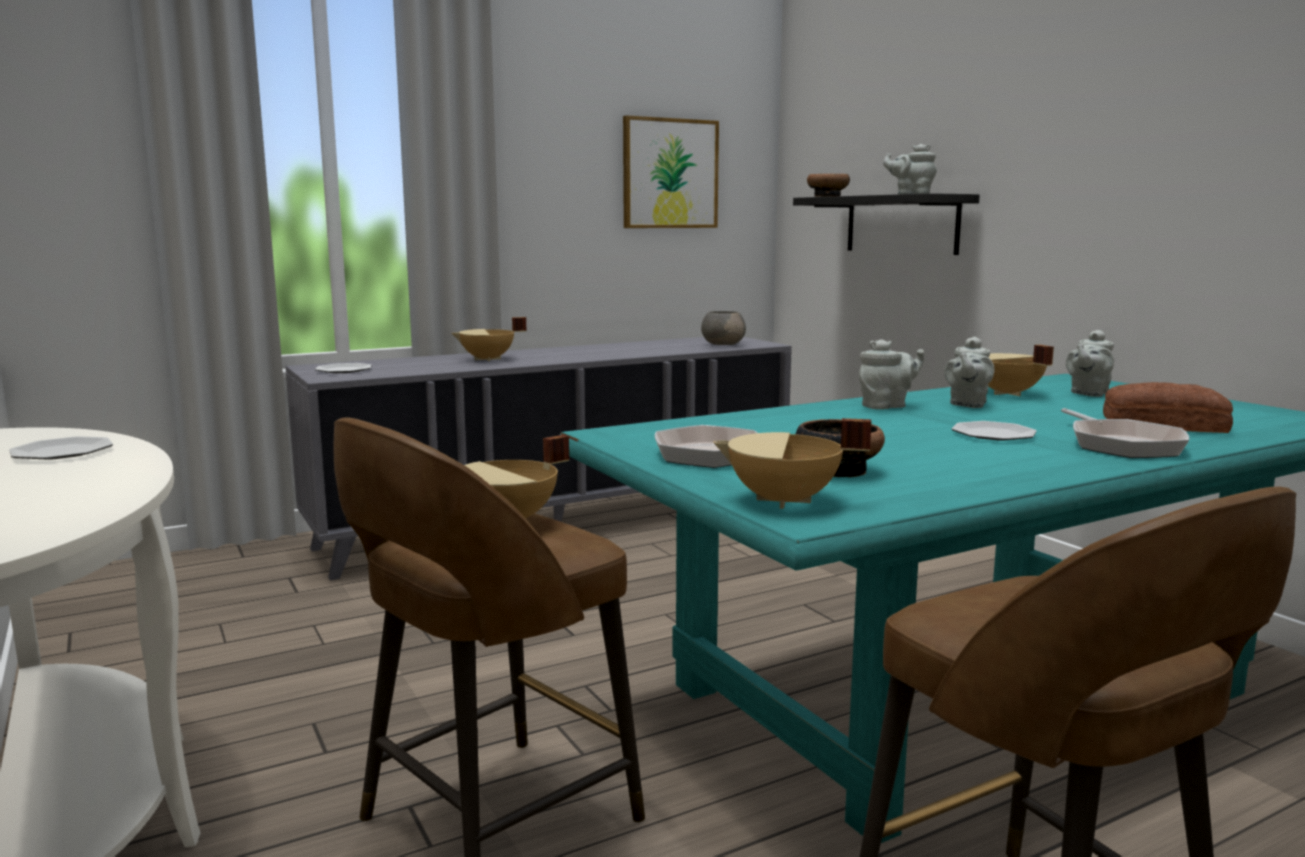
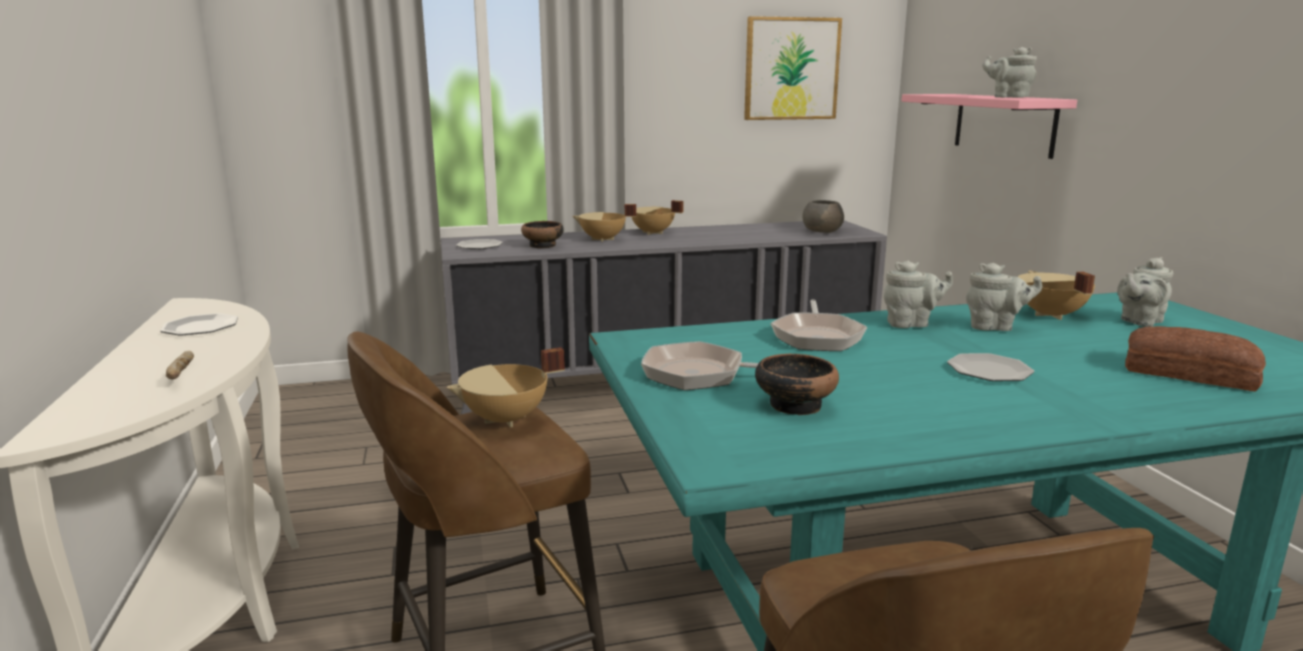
camera: 15 degrees right, 5 degrees up
beige cooking pot [713,418,871,509] -> beige cooking pot moved to [632,200,684,235]
black shelf [793,193,980,255] -> pink shelf [902,94,1077,159]
bowl [807,174,850,197] -> bowl moved to [521,221,564,248]
grey teapot [944,337,994,408] -> grey teapot turned 120 degrees counterclockwise [966,263,1042,331]
frying pan [1061,408,1189,458] -> frying pan moved to [771,300,867,351]
none -> bread [166,351,194,380]

